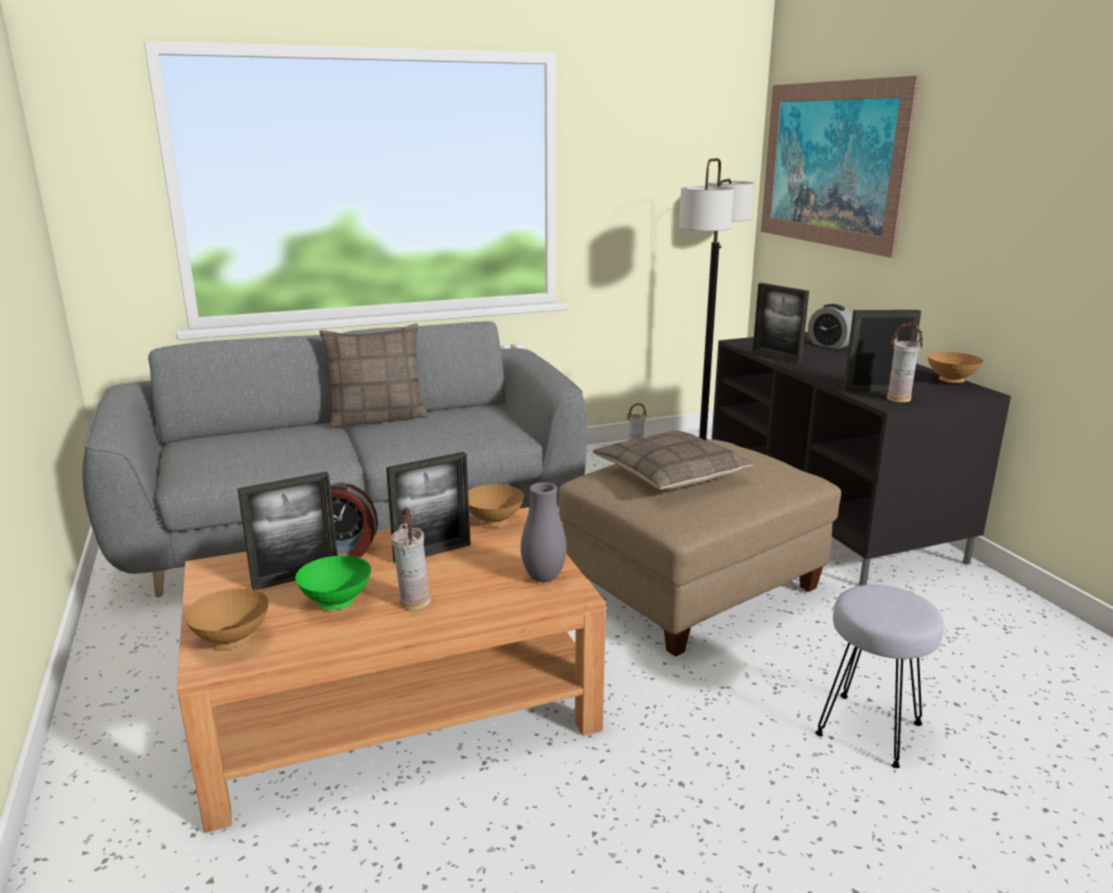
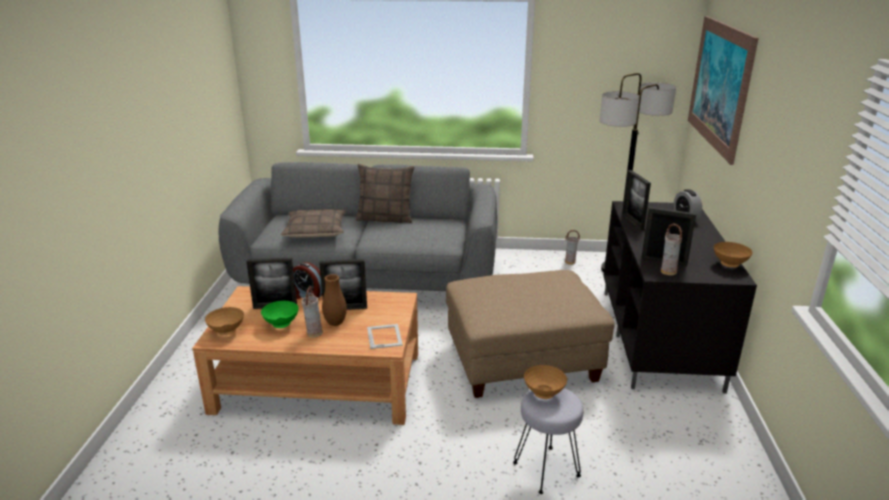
camera: 25 degrees right, 5 degrees up
brown bowl [468,484,524,527] -> brown bowl moved to [524,365,567,399]
grey vase [521,482,567,582] -> picture frame [367,324,403,349]
pillow [593,431,753,490] -> pillow moved to [281,209,346,237]
none -> brown vase [322,274,347,326]

